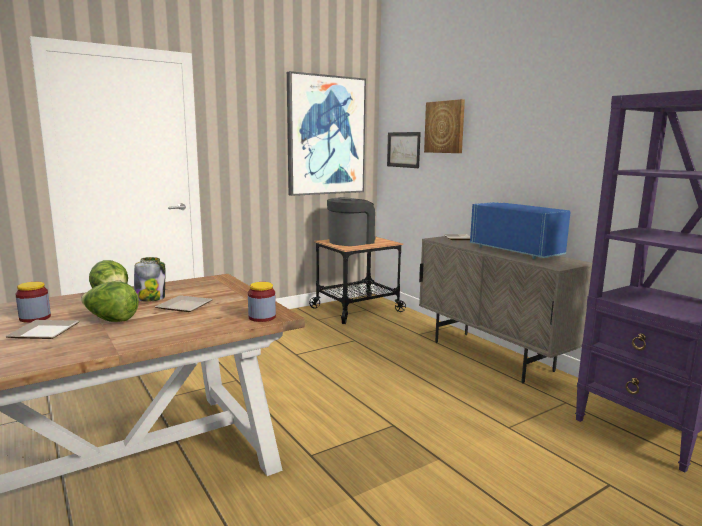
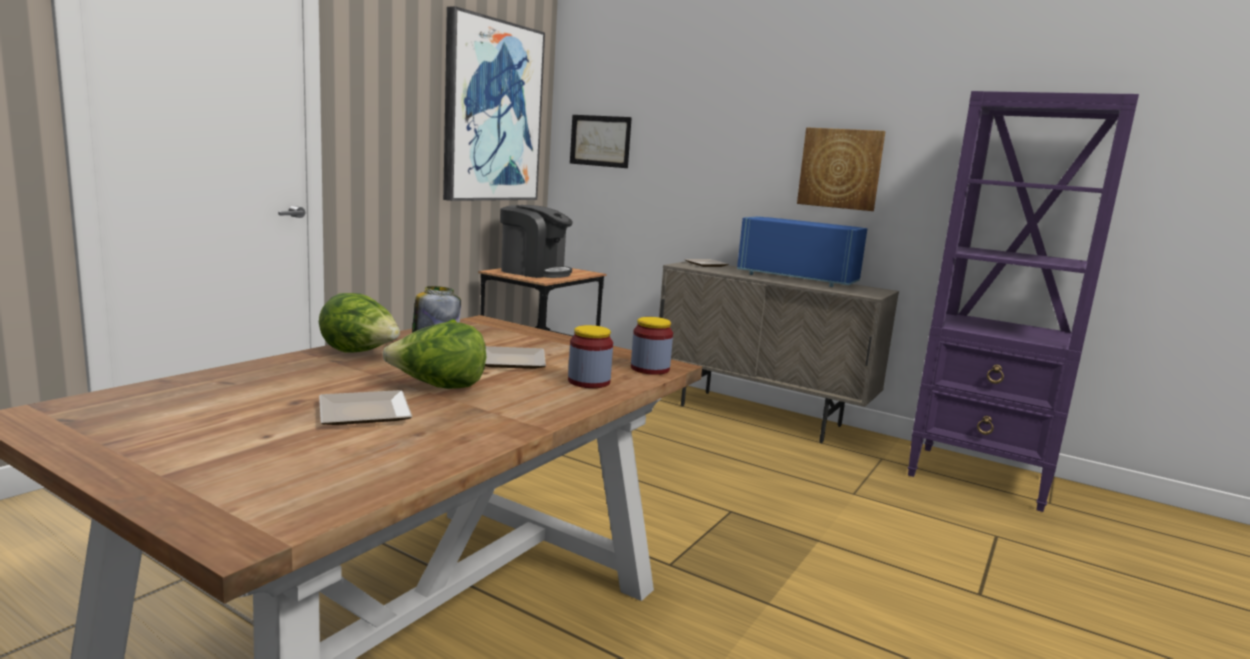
camera: 25 degrees left, 0 degrees up
jar [15,282,51,323] -> jar moved to [568,325,613,388]
coffee machine [327,197,376,246] -> coffee machine turned 90 degrees clockwise [500,205,573,278]
picture [424,99,465,153] -> picture moved to [797,127,886,211]

